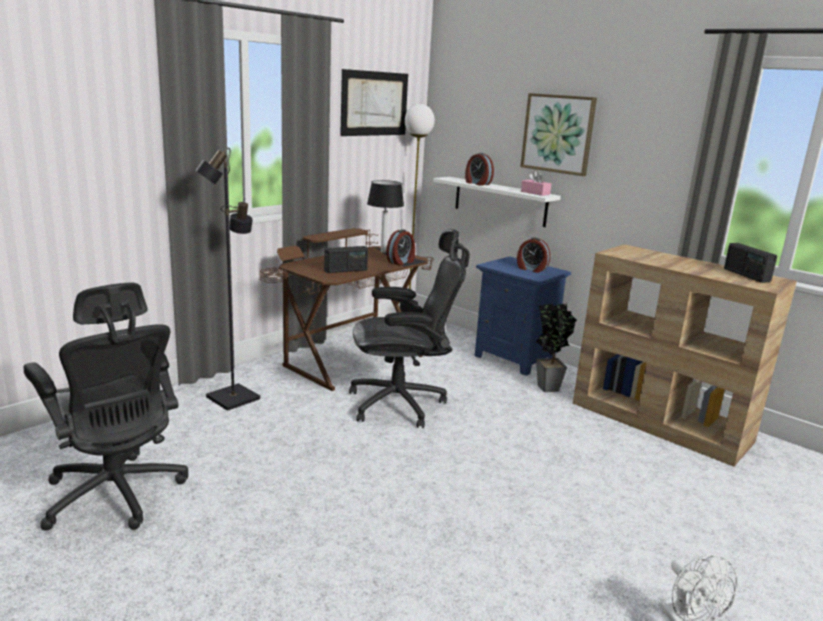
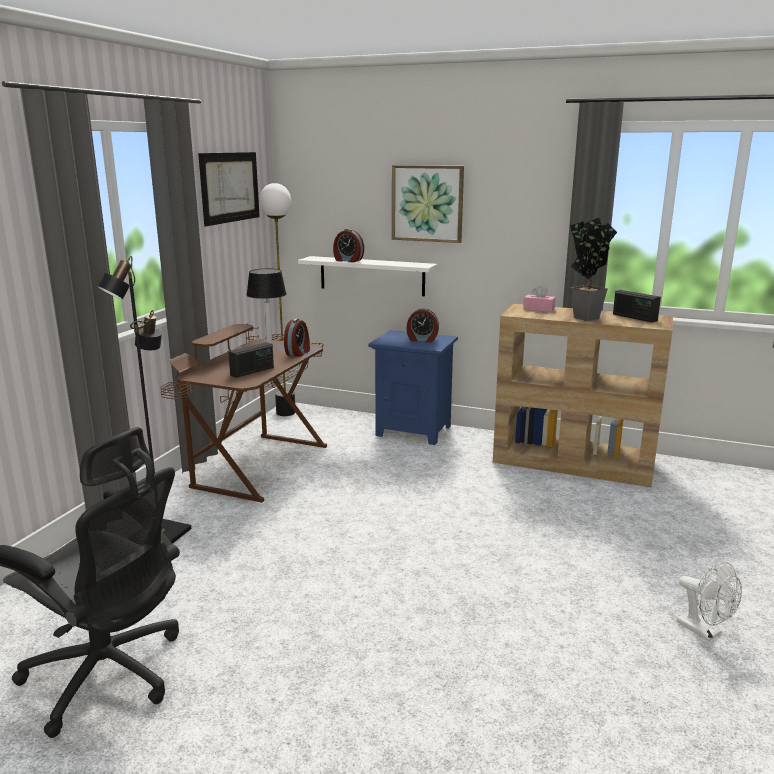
camera: 20 degrees left, 0 degrees up
office chair [349,229,470,428] -> none
pink tissue box [521,171,551,196] -> pink tissue box moved to [523,285,556,312]
potted plant [536,303,577,392] -> potted plant moved to [570,218,617,321]

